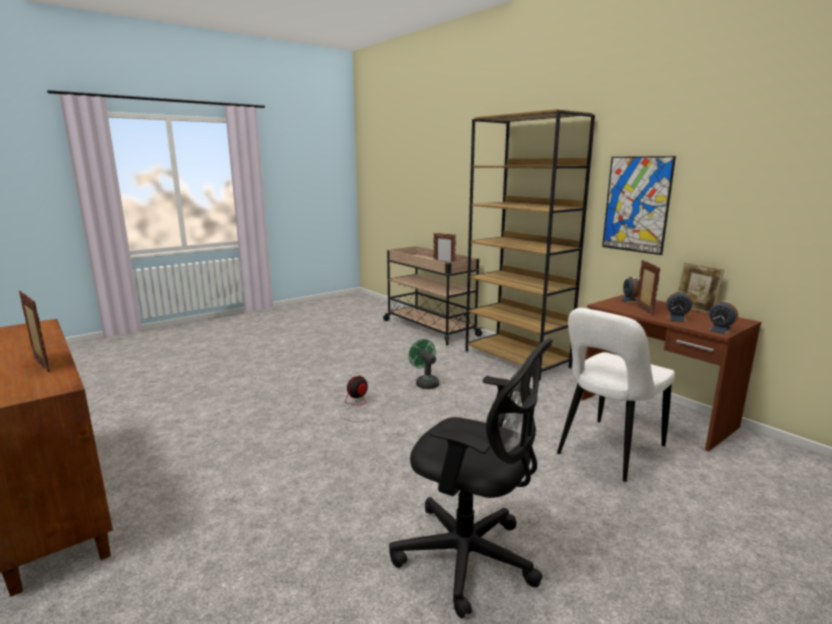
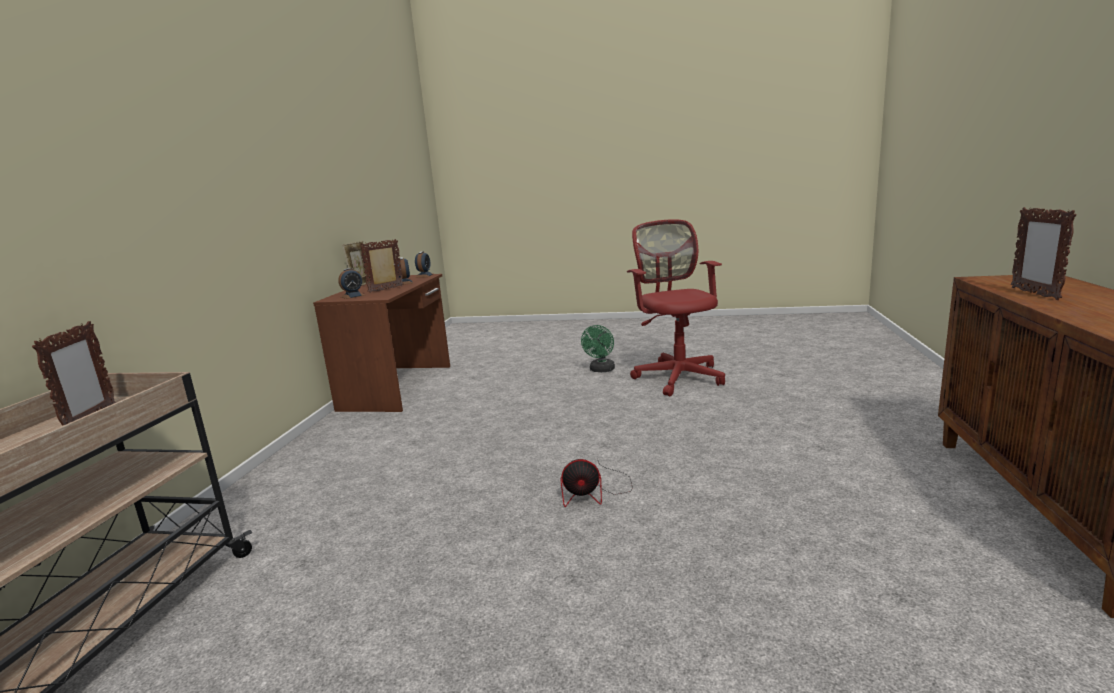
camera: 130 degrees left, 0 degrees up
black office chair [389,338,553,618] -> red office chair [627,219,725,396]
green fan [408,339,439,389] -> green fan moved to [581,325,615,372]
brown bookcase [465,109,595,381] -> none
white chair [557,308,675,482] -> none
picture [602,156,676,255] -> none

